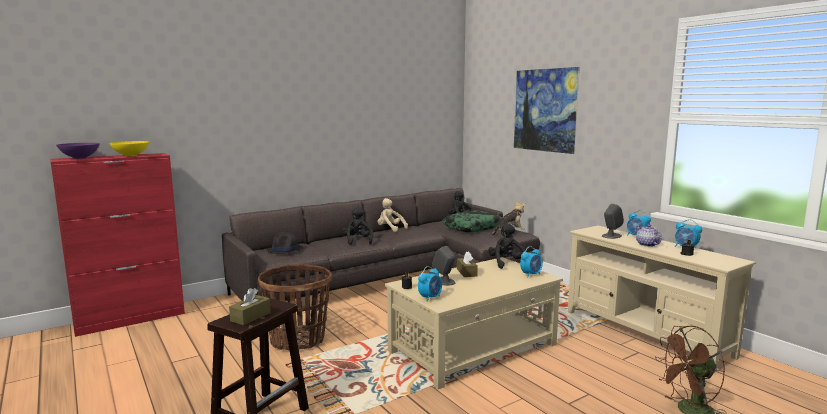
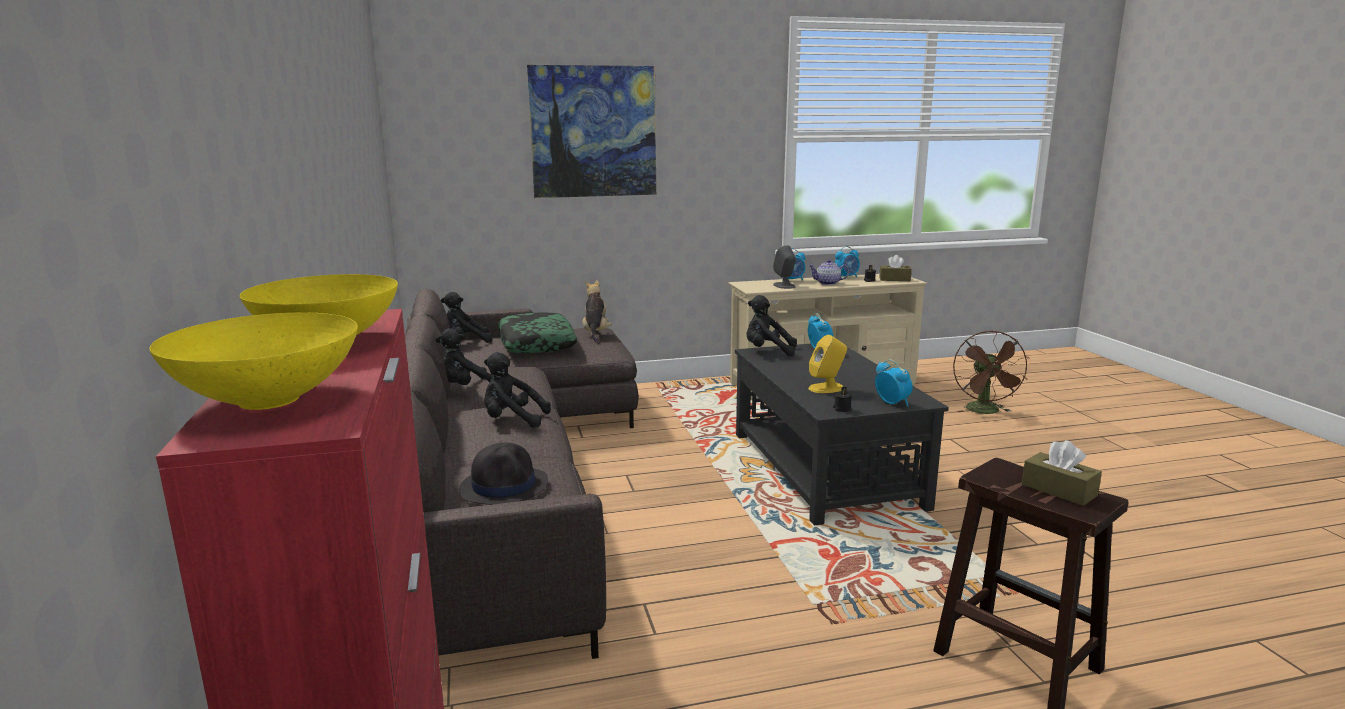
camera: 70 degrees left, 5 degrees up
purple bowl [56,143,100,159] -> yellow bowl [149,313,358,410]
basket [258,264,332,350] -> none
beige plush toy [378,198,408,232] -> black plush toy [435,328,493,385]
beige coffee table [385,257,563,389] -> black coffee table [735,344,949,526]
grey speaker [432,246,455,286] -> yellow speaker [808,335,847,393]
brown tissue box [457,251,478,277] -> brown tissue box moved to [879,255,912,281]

